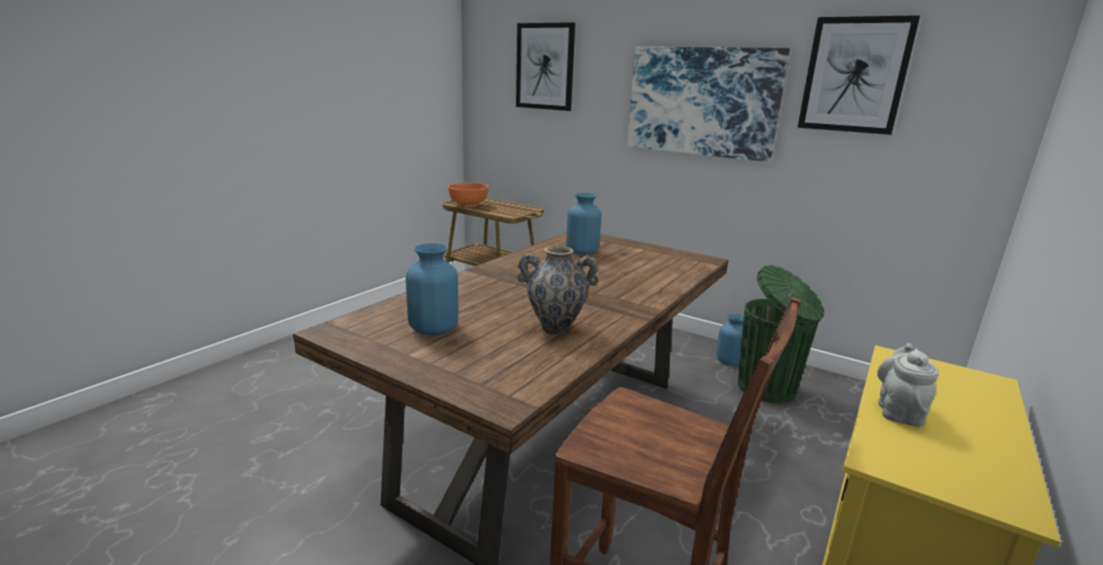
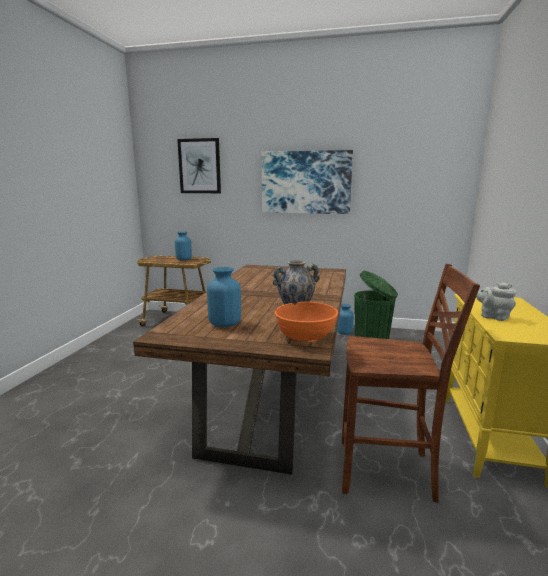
camera: 20 degrees left, 5 degrees down
orange bowl [447,183,489,206] -> orange bowl moved to [275,302,338,342]
blue vase [566,193,601,254] -> blue vase moved to [175,231,192,260]
picture [798,15,920,135] -> none
grey teapot [877,343,939,427] -> grey teapot turned 45 degrees counterclockwise [476,282,516,321]

